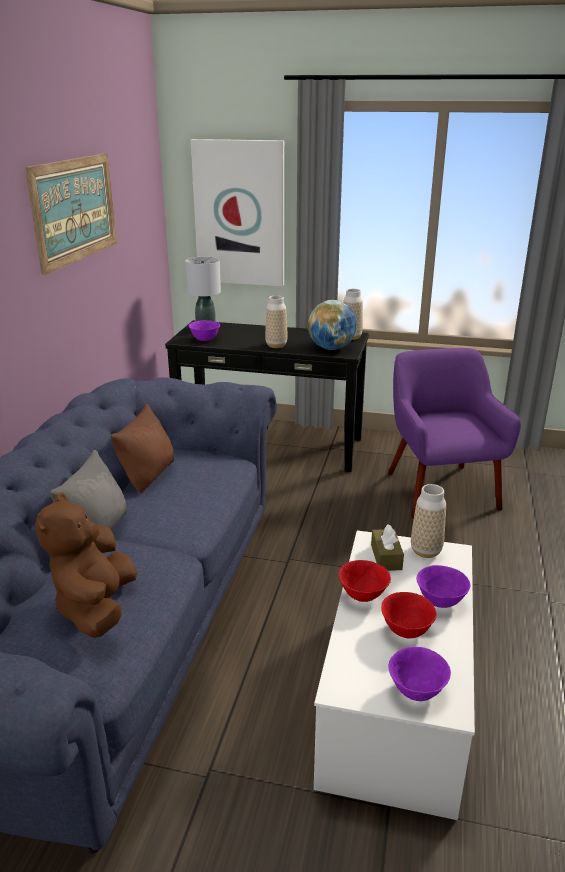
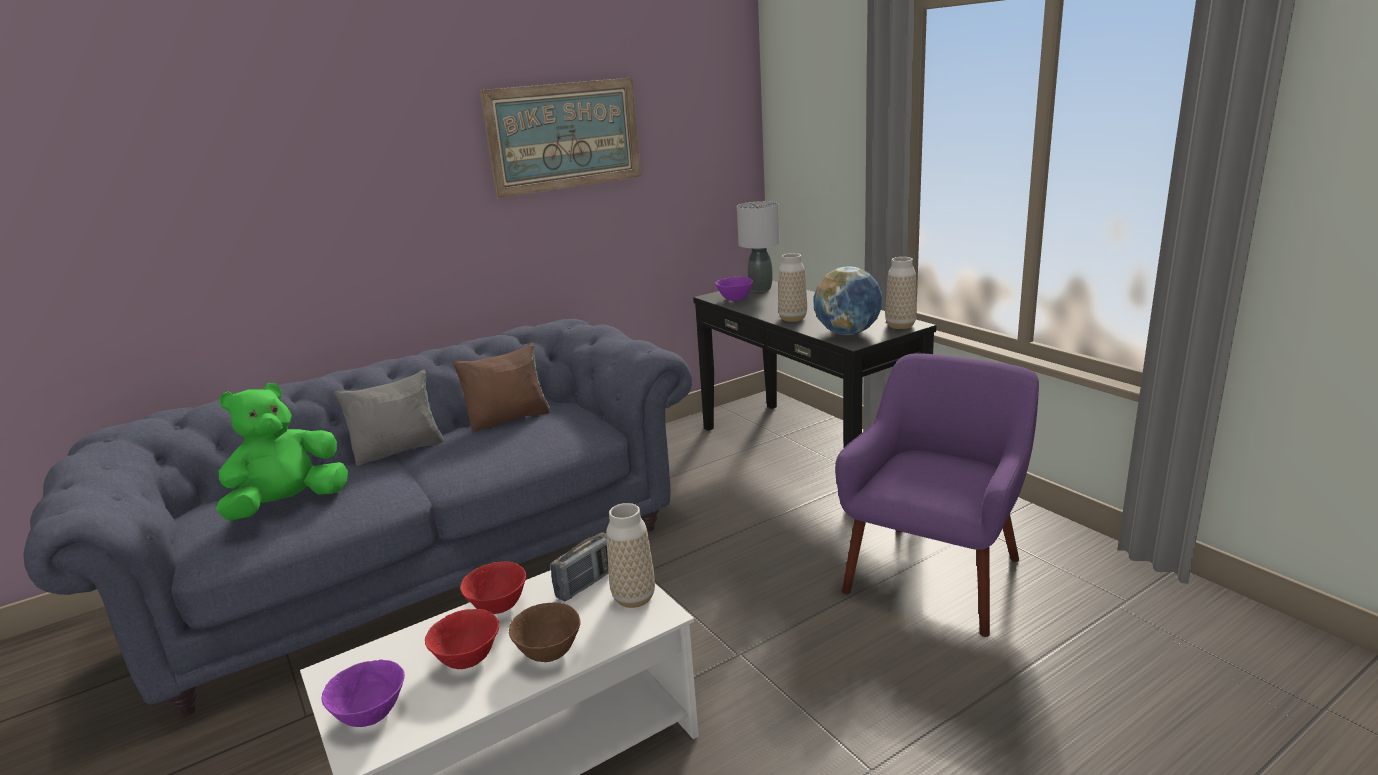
camera: 45 degrees right, 5 degrees down
brown plush toy [35,492,137,638] -> green plush toy [216,383,348,521]
picture [191,139,284,286] -> none
brown tissue box [371,524,404,571] -> radio [551,532,609,602]
purple bowl [416,565,470,608] -> brown bowl [509,603,581,662]

